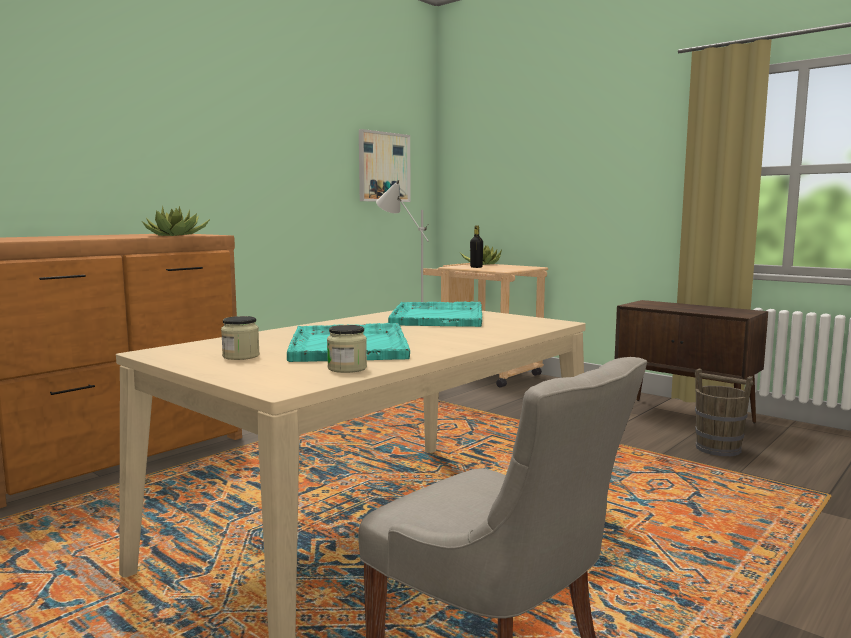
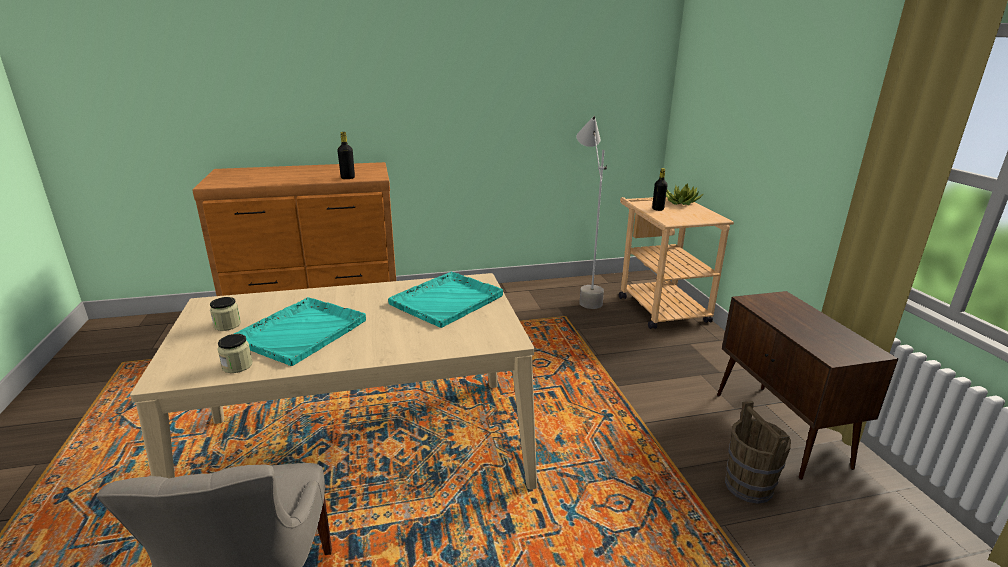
camera: 35 degrees right, 15 degrees up
potted plant [142,206,210,236] -> black bottle [337,132,355,179]
picture [359,129,411,202] -> none

